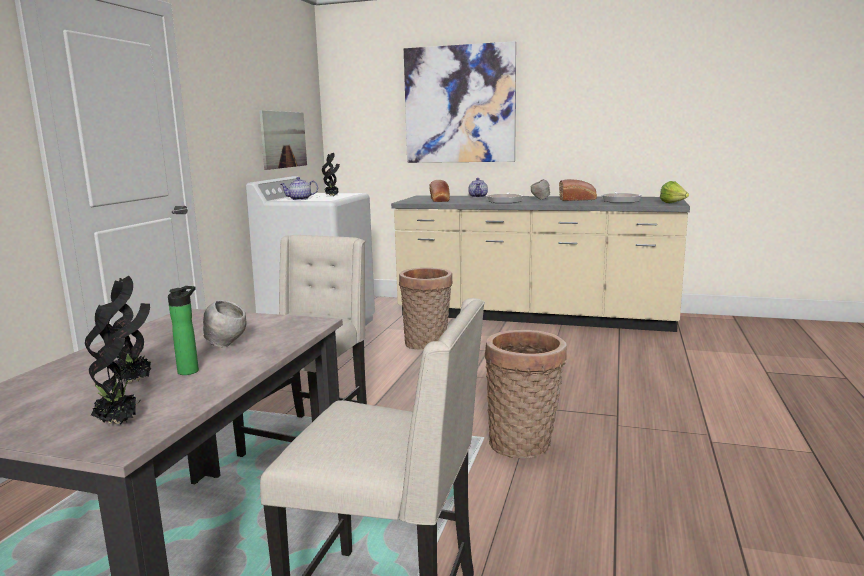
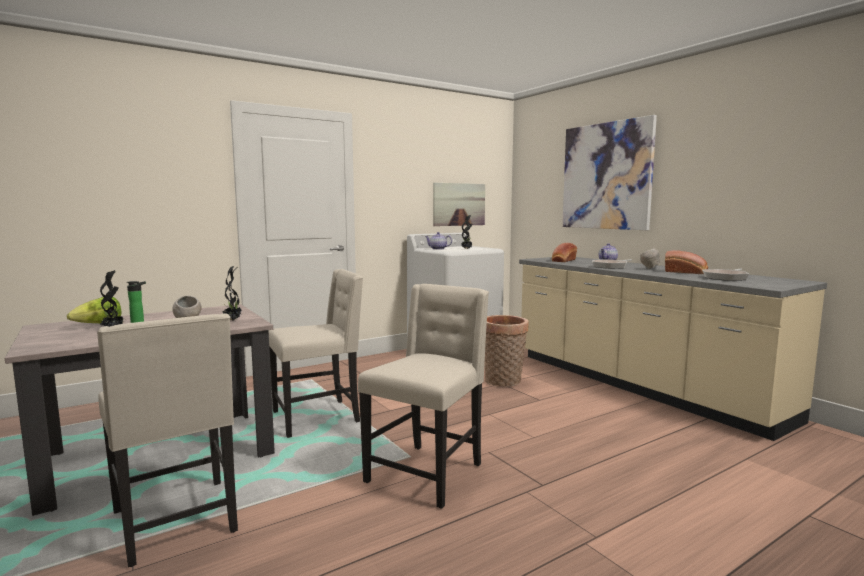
camera: 40 degrees right, 5 degrees down
potted plant [85,302,140,424] -> potted plant moved to [223,266,242,321]
basket [485,330,567,458] -> beige chair [358,284,489,509]
lettuce [660,181,689,203] -> lettuce moved to [67,297,121,323]

